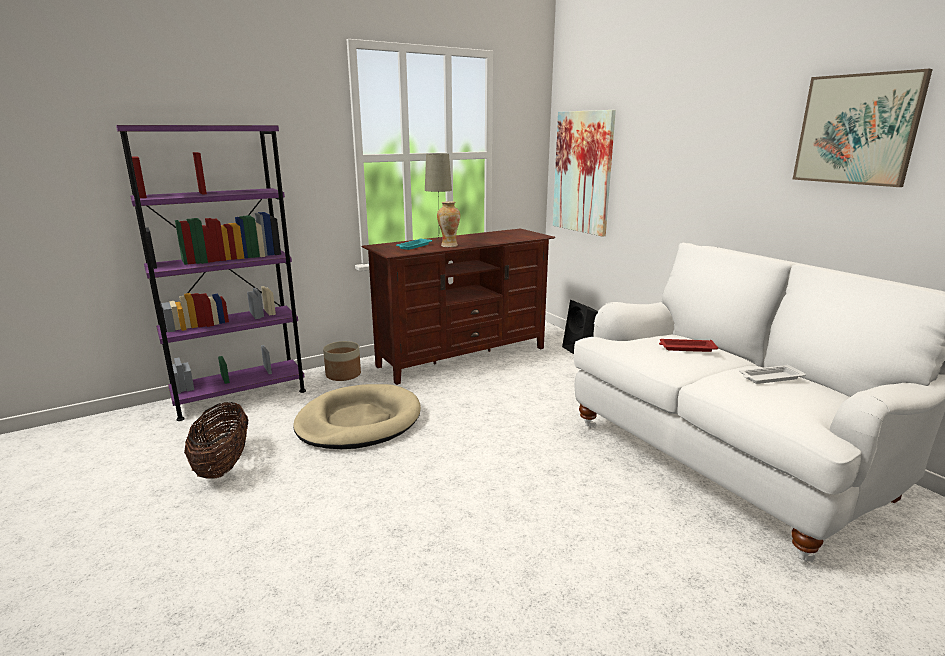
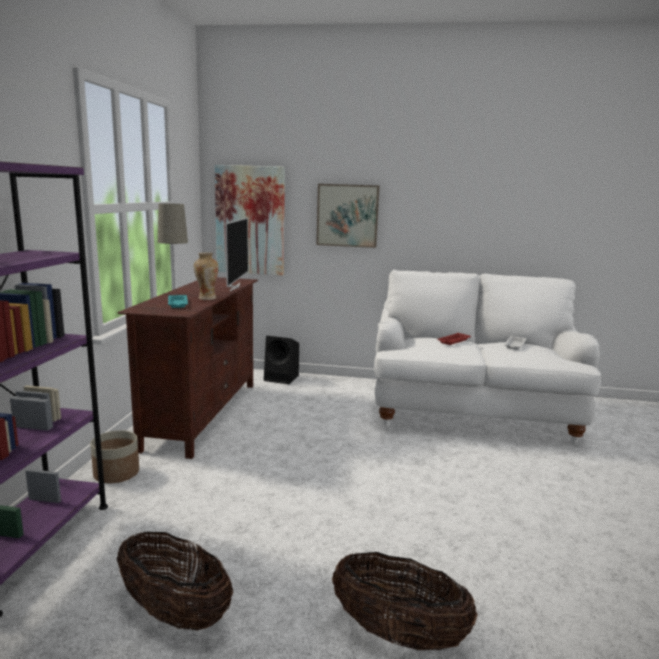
camera: 50 degrees left, 5 degrees down
beige dog bed [293,384,421,449] -> none
picture [793,69,933,187] -> picture moved to [316,184,379,248]
none -> television [226,218,248,292]
none -> basket [332,552,478,650]

